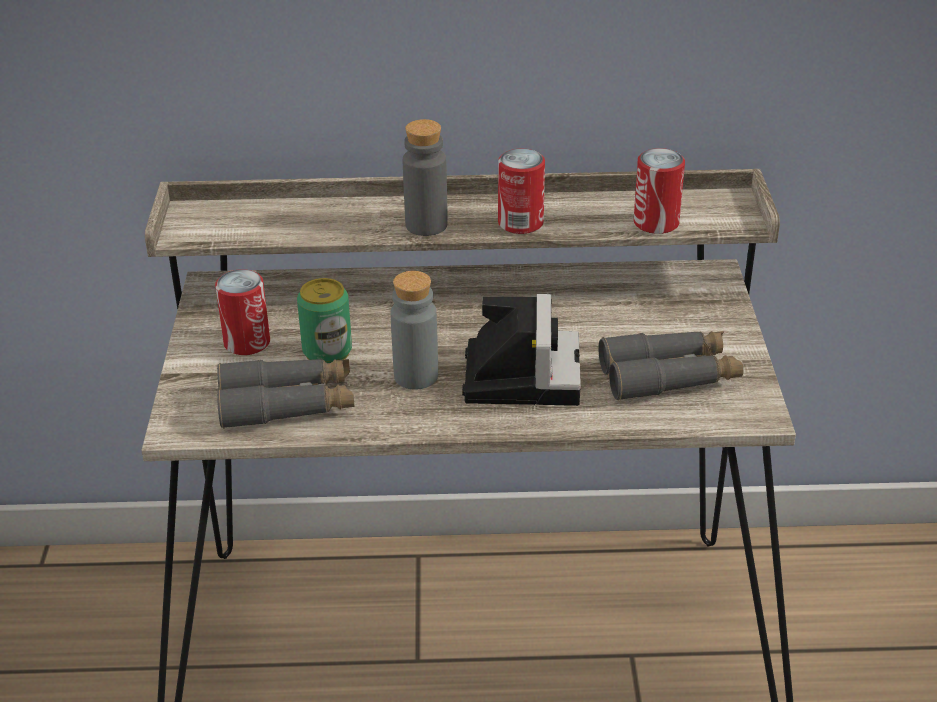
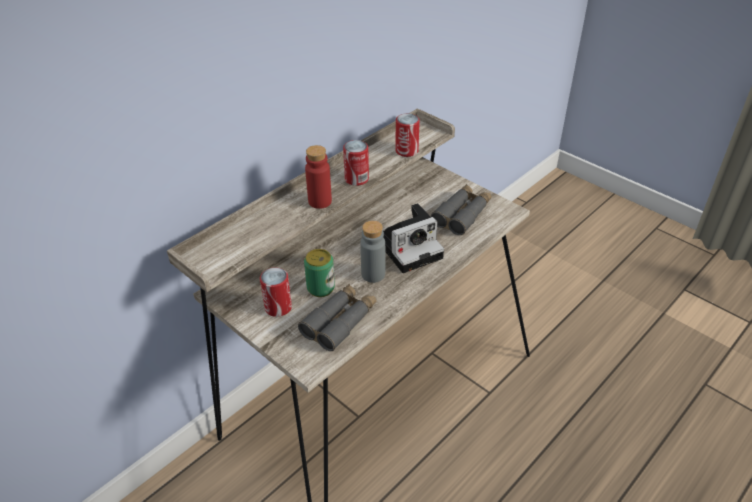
camera: 45 degrees left, 5 degrees up
grey bottle [403,119,448,236] -> red bottle [305,145,332,209]
camera [462,294,581,406] -> camera turned 105 degrees clockwise [383,203,444,273]

